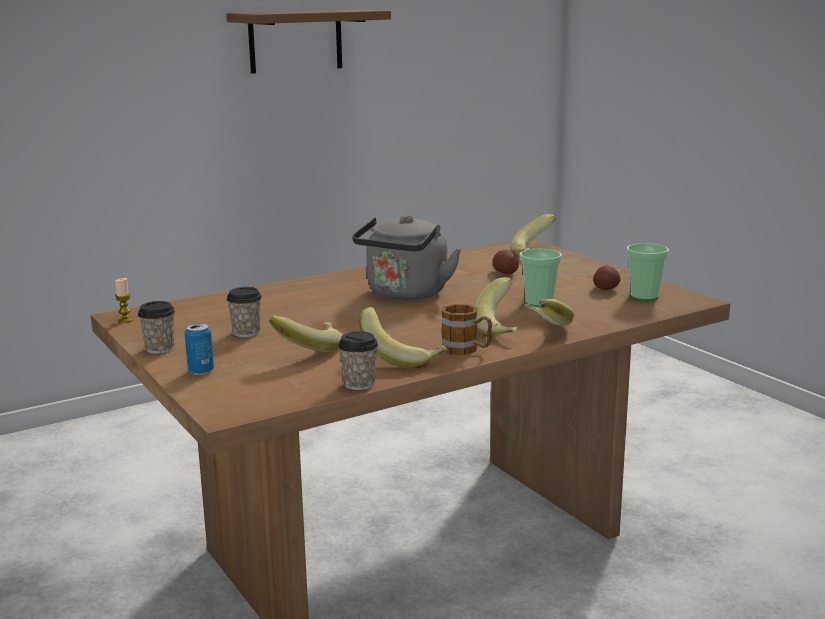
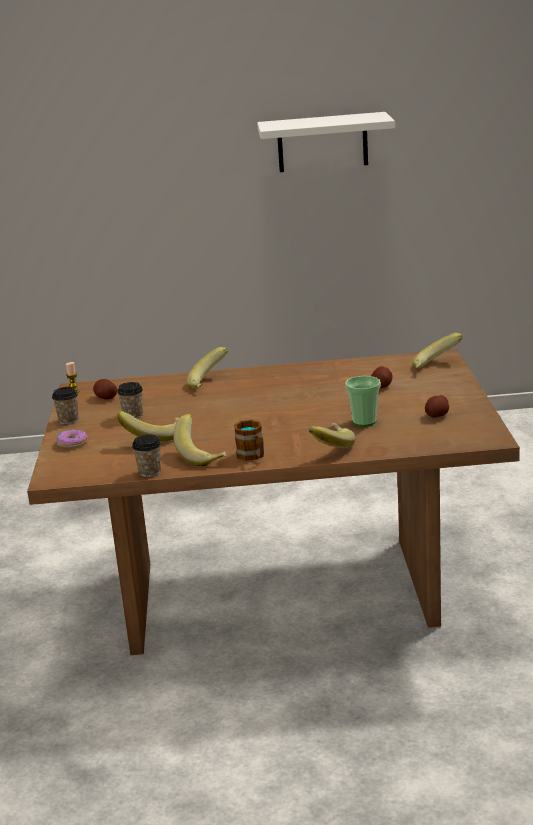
camera: 30 degrees right, 5 degrees up
can [185,323,214,375] -> donut [56,429,88,448]
brown shelf [226,10,391,74] -> white shelf [257,112,395,172]
grey kettle [352,215,461,300] -> none
banana [474,277,518,337] -> banana moved to [187,347,228,389]
cup [626,243,669,301] -> none
none -> potato [93,379,117,399]

